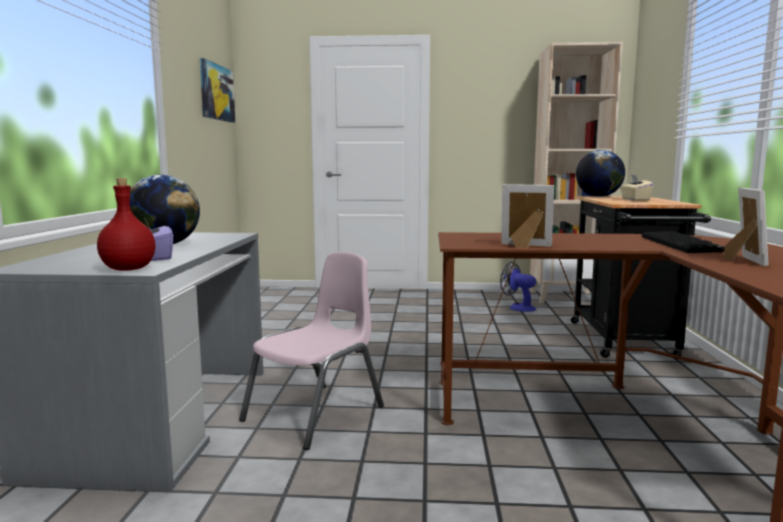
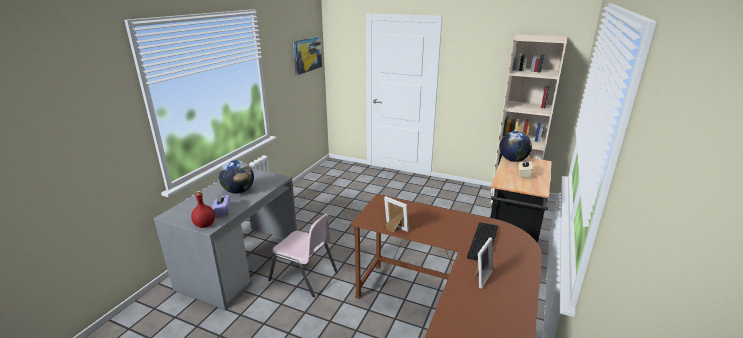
camera: 20 degrees right, 15 degrees up
pink chair [239,252,384,450] -> pink chair turned 60 degrees clockwise [268,214,338,297]
fan [500,262,536,312] -> none

